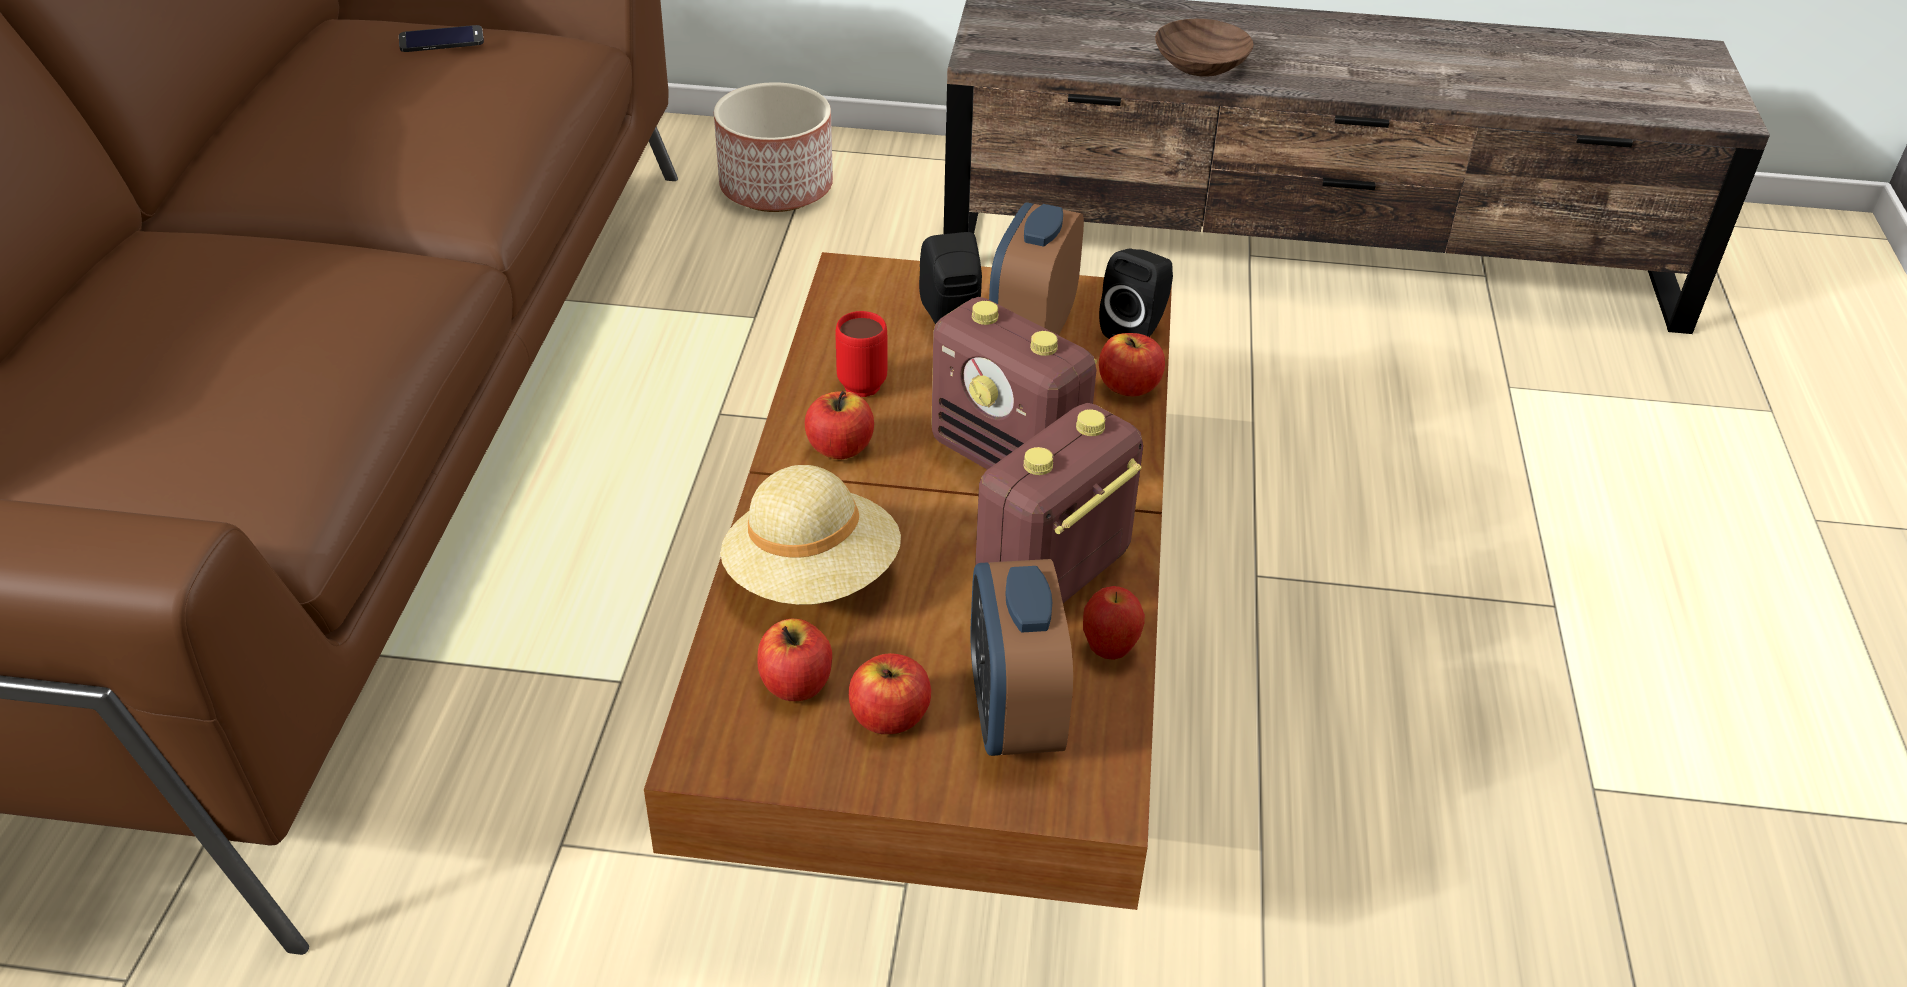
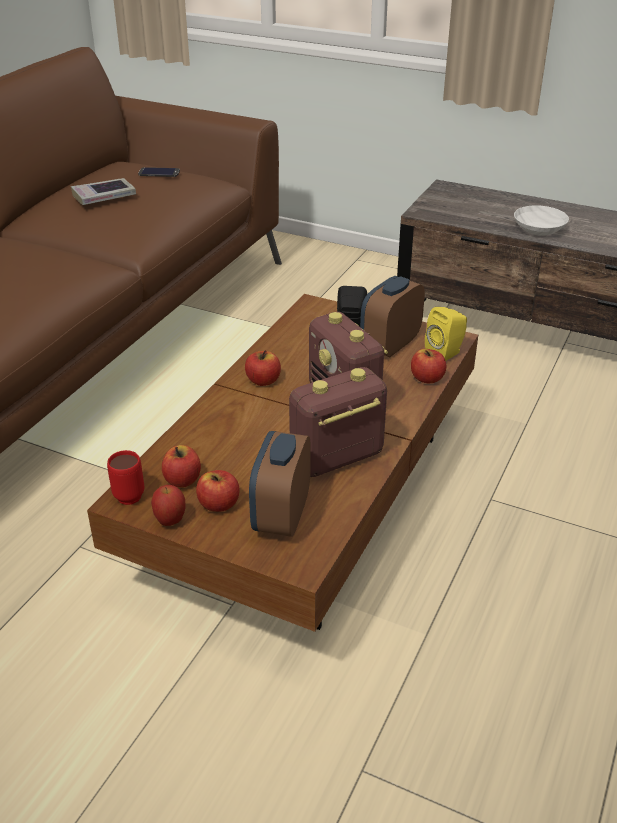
camera: 20 degrees right, 5 degrees down
planter [714,82,833,212] -> none
beige hat [720,465,901,605] -> none
red mug [836,311,888,397] -> red mug moved to [107,450,144,505]
apple [1083,586,1145,660] -> apple moved to [151,485,185,526]
black speaker [1099,248,1173,339] -> yellow speaker [425,307,467,361]
brown bowl [1155,19,1254,77] -> white bowl [514,205,569,236]
none -> book [71,178,136,205]

